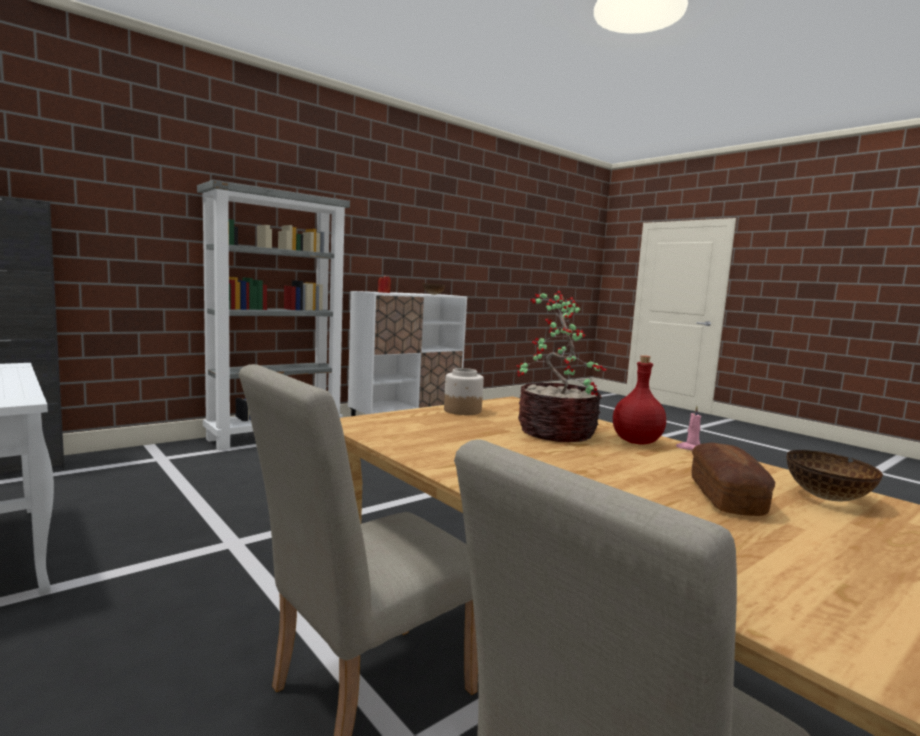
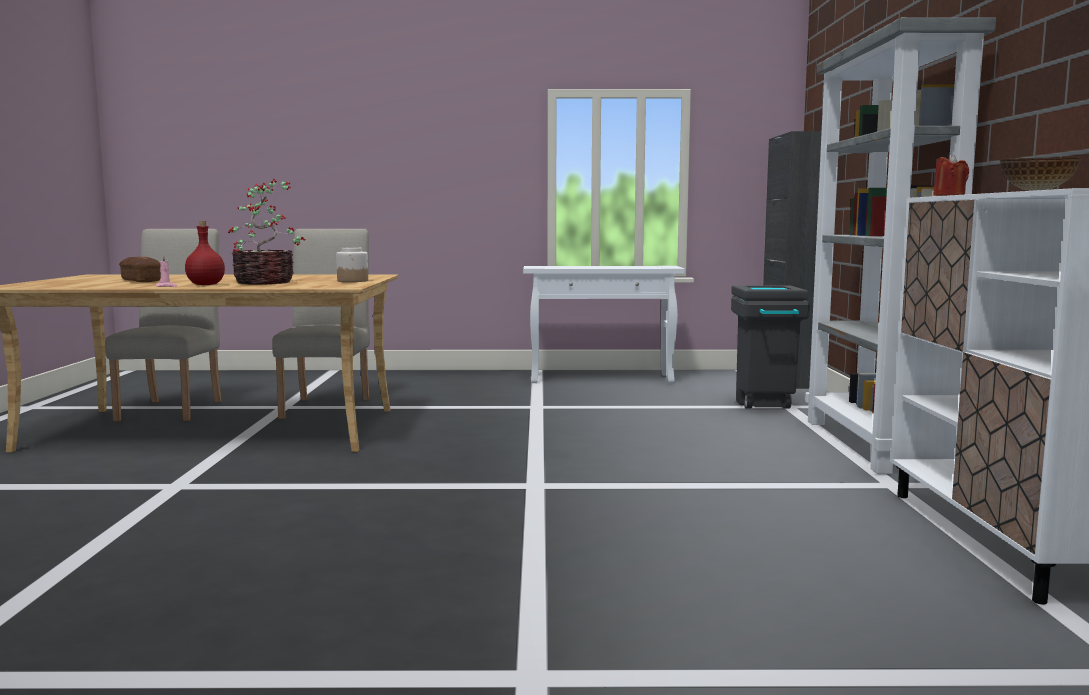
camera: 130 degrees right, 0 degrees up
bowl [786,450,883,501] -> none
none -> grey trash can [731,285,810,409]

